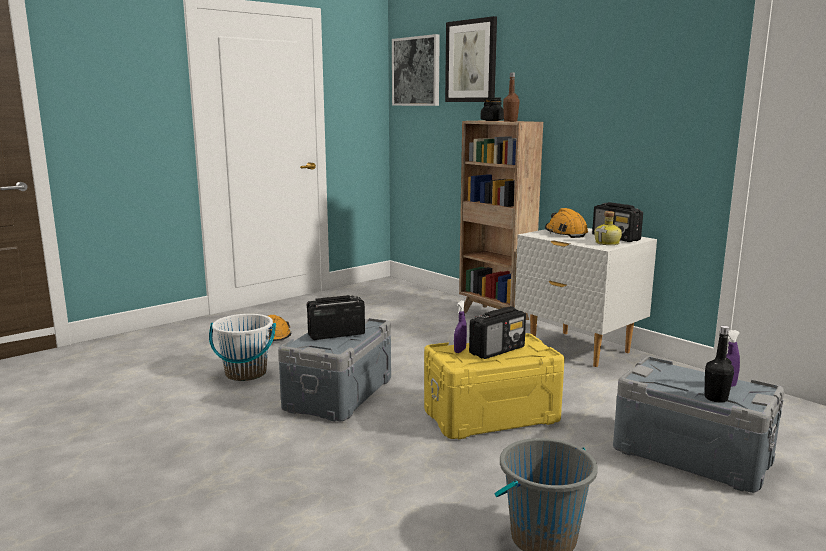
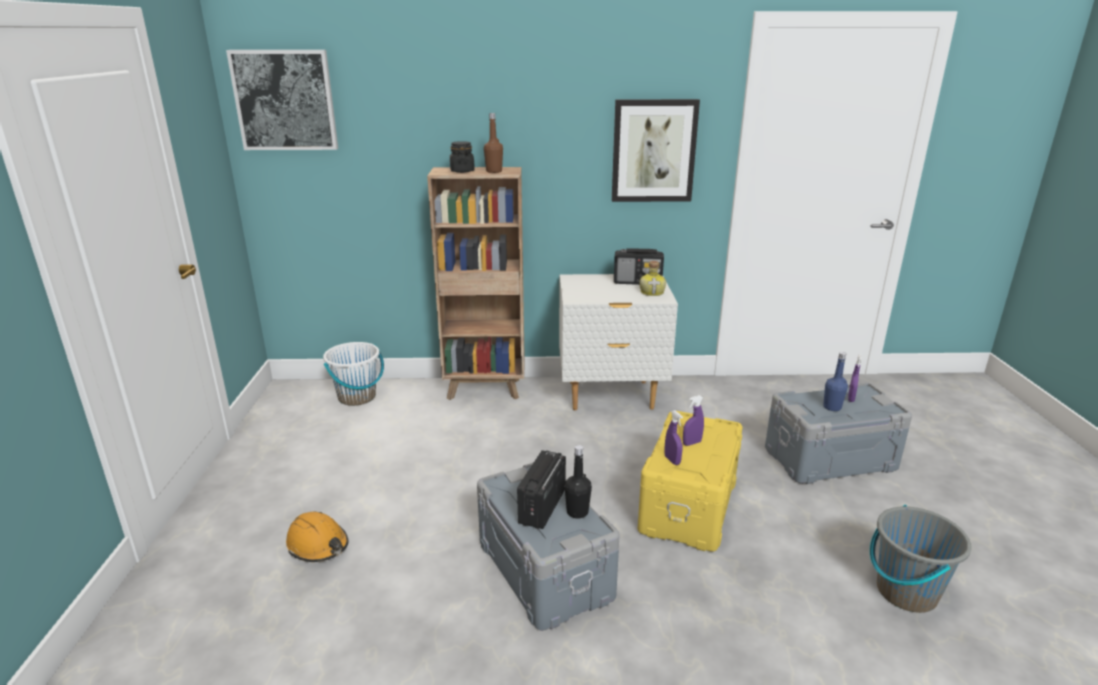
camera: 50 degrees left, 10 degrees up
white bucket [209,314,276,381] -> white bucket moved to [323,342,384,406]
picture [445,16,497,102] -> picture moved to [612,99,700,202]
radio [469,306,526,359] -> purple spray bottle [683,395,704,446]
orange hard hat [545,208,588,238] -> none
black bottle [705,326,734,403] -> black bottle moved to [565,445,592,519]
none -> blue bottle [823,352,848,411]

